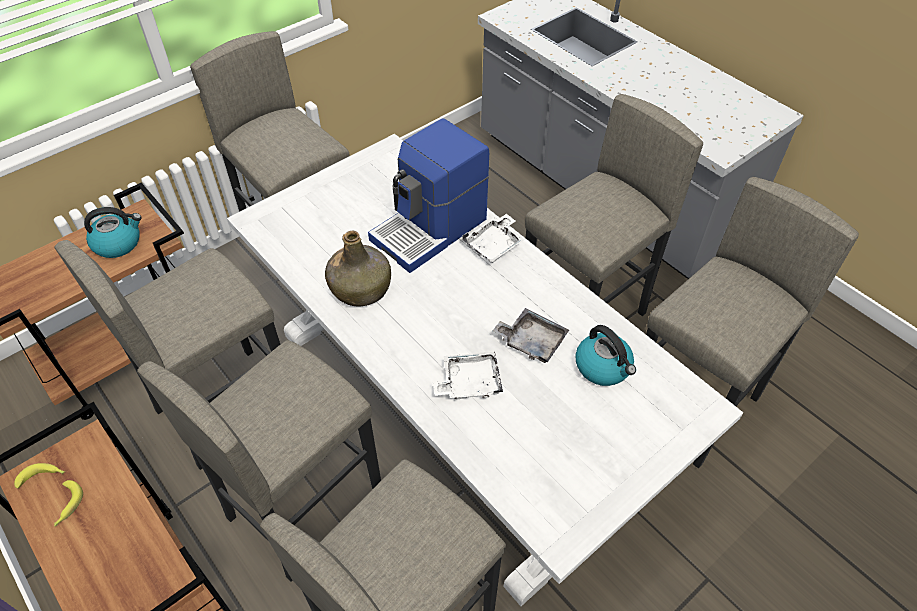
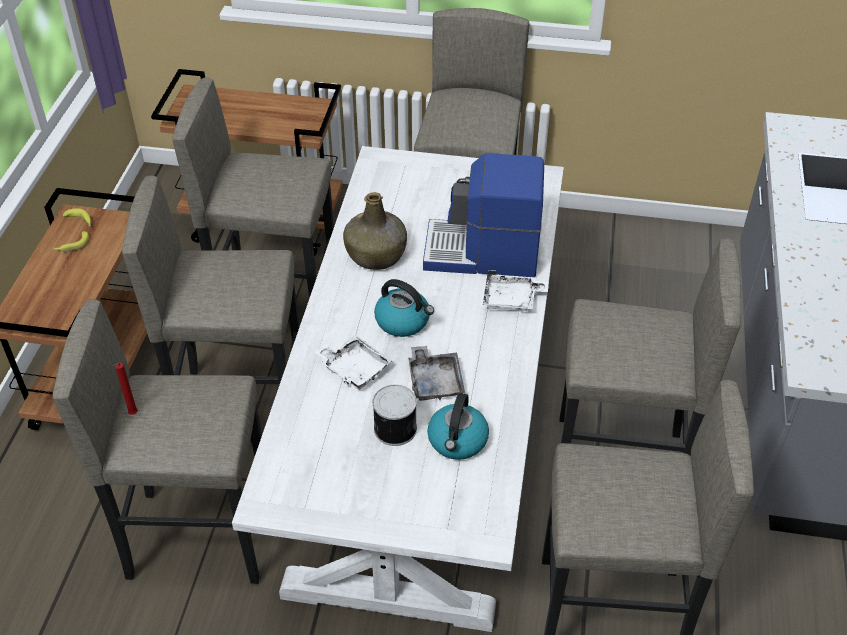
camera: 50 degrees right, 5 degrees down
kettle [84,207,142,258] -> kettle moved to [374,279,434,337]
none -> red candle [113,362,138,415]
none -> can [373,385,417,446]

